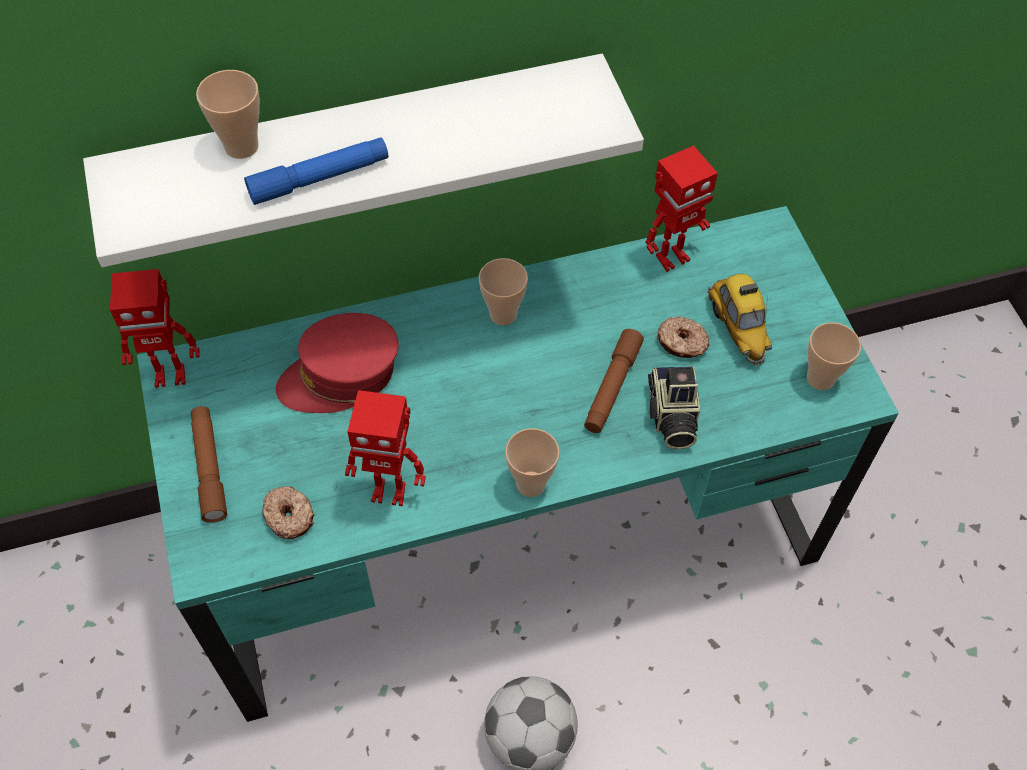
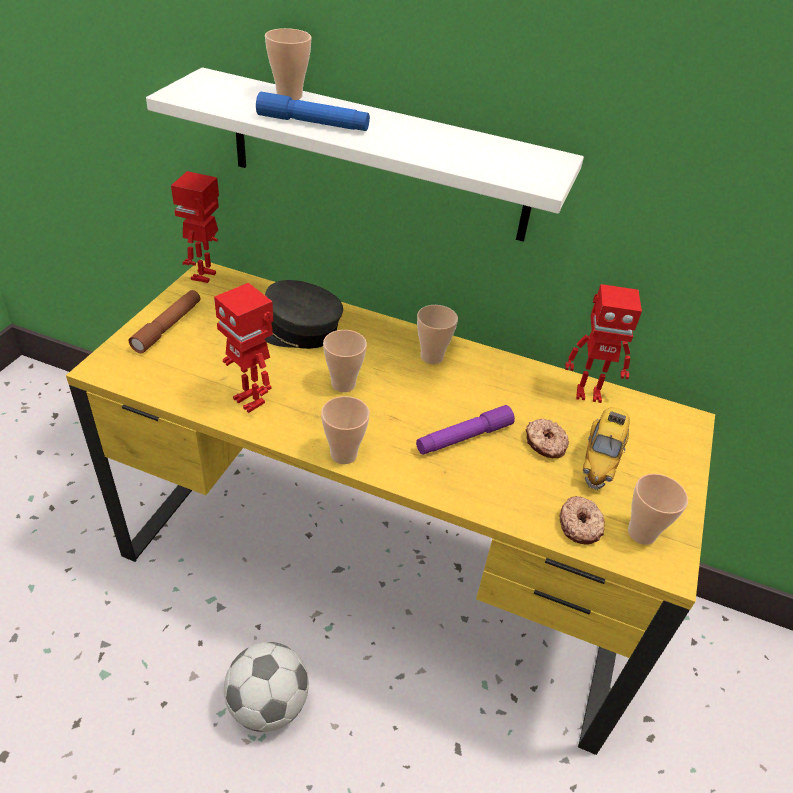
camera: 35 degrees right, 15 degrees down
toy robot [110,269,200,388] -> toy robot turned 75 degrees clockwise [171,171,219,283]
turquoise desk [137,206,899,722] -> yellow desk [66,259,715,755]
donut [262,486,314,539] -> donut moved to [560,496,605,545]
red cap [276,313,399,413] -> grey cap [265,280,343,349]
brown flashlight [584,329,644,433] -> purple flashlight [416,405,515,455]
camera [648,366,700,449] -> none
none -> cup [323,330,367,392]

